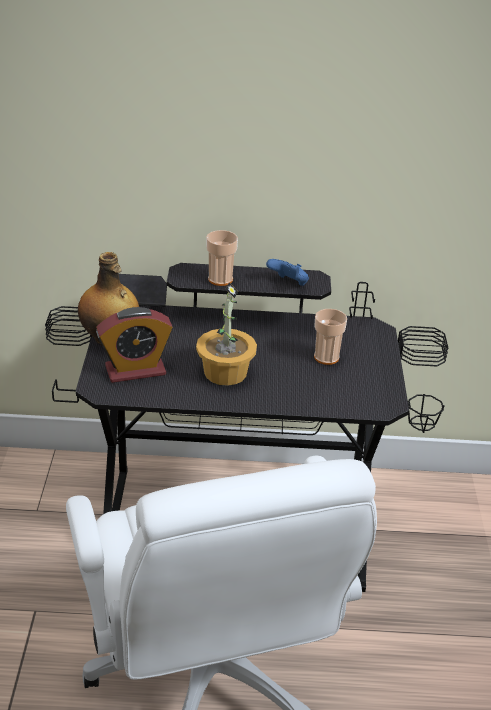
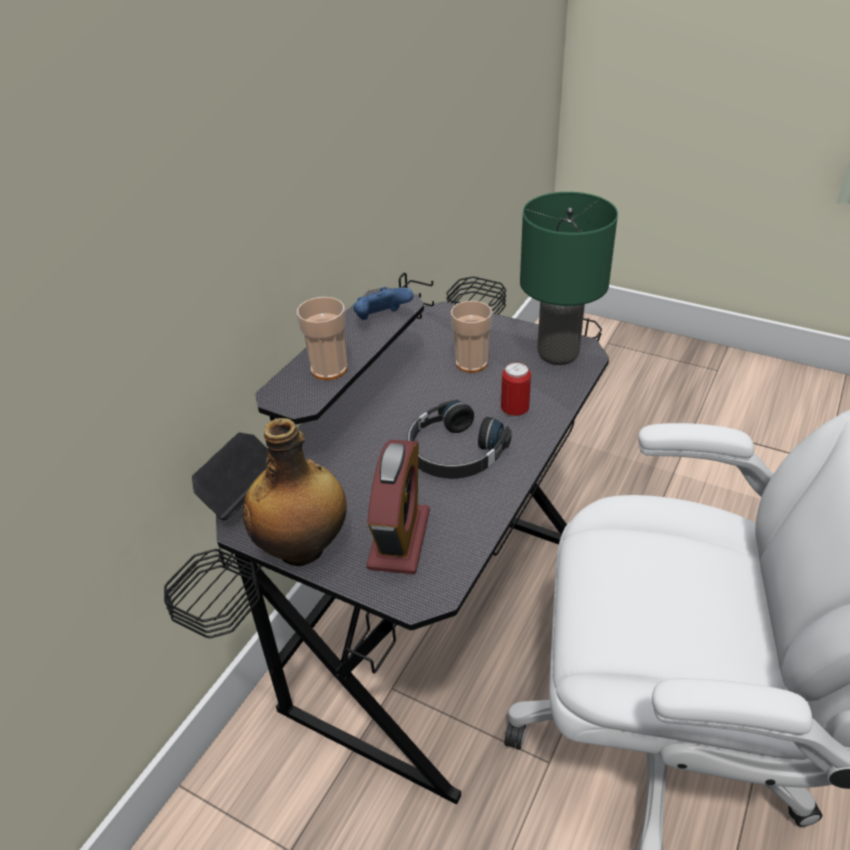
camera: 60 degrees left, 5 degrees up
potted plant [196,282,257,386] -> black headphones [407,400,512,479]
none -> can [501,362,531,418]
none -> green table lamp [520,192,618,365]

